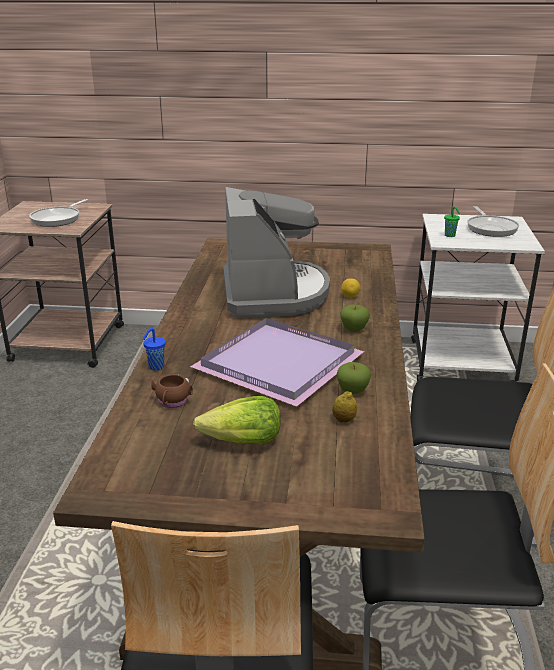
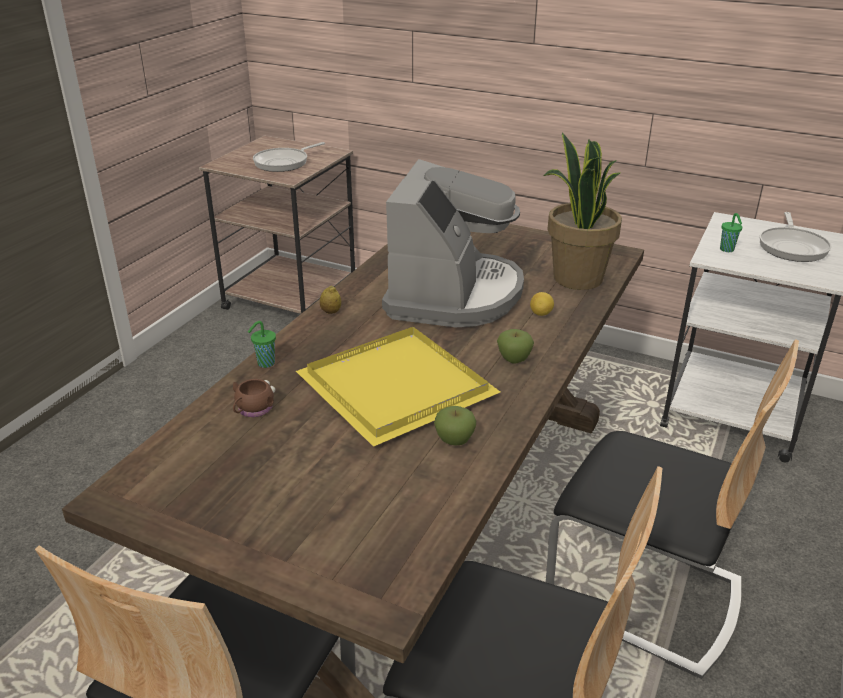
camera: 20 degrees right, 5 degrees up
blue cup [143,328,166,370] -> green cup [248,321,276,368]
purple tray [190,318,364,407] -> yellow tray [296,327,500,447]
lettuce [193,396,281,444] -> none
lemon [332,391,357,423] -> lemon moved to [320,285,341,314]
none -> potted plant [543,132,622,290]

